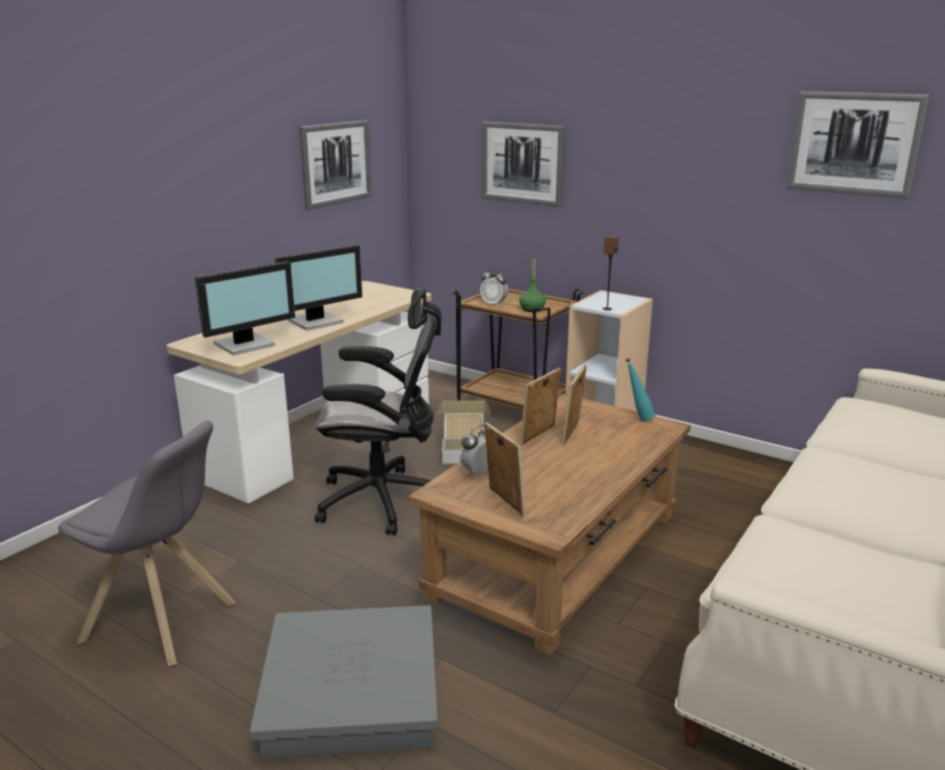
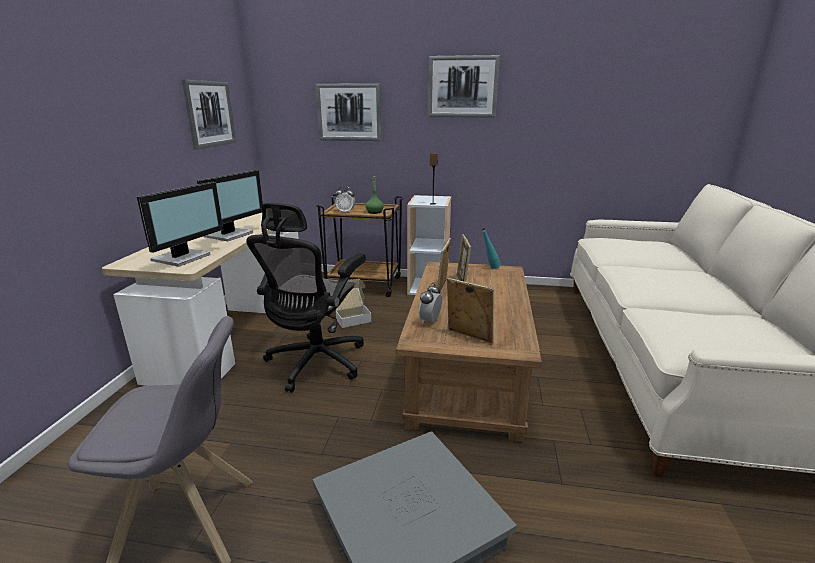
camera: 25 degrees left, 0 degrees up
office chair [315,287,441,536] -> office chair turned 135 degrees clockwise [246,203,366,393]
picture [786,91,930,199] -> picture moved to [428,55,500,118]

